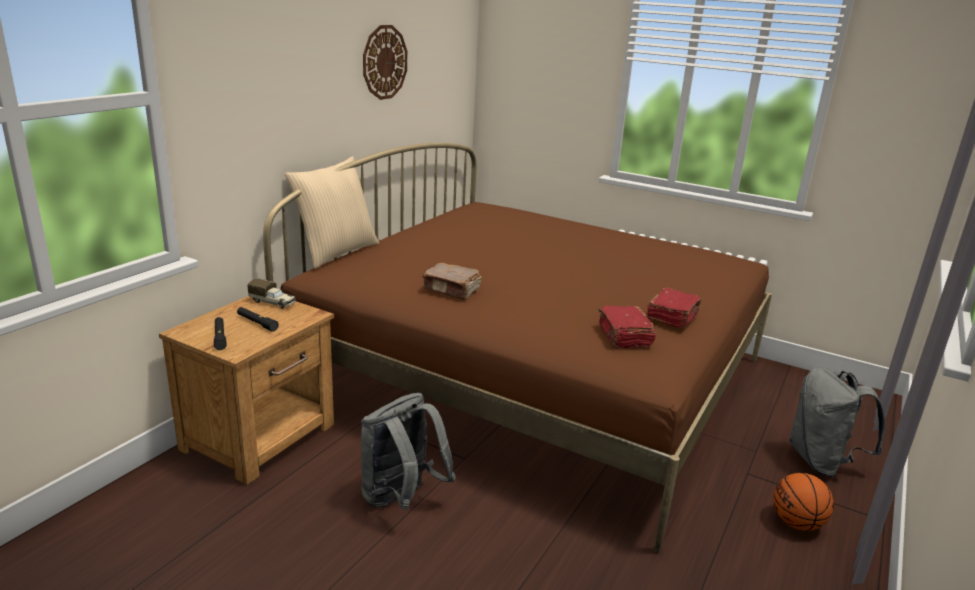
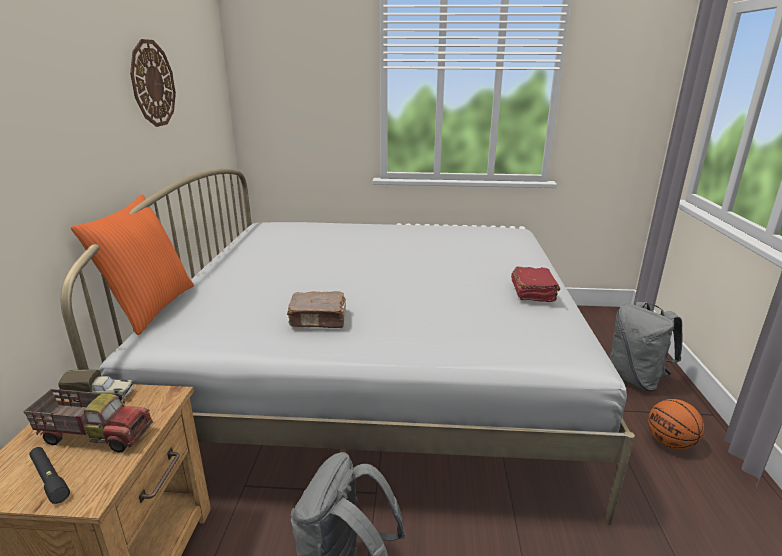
camera: 25 degrees left, 0 degrees up
black flashlight [237,307,279,332] -> toy truck [23,389,153,453]
brown bed [263,143,772,553] -> white bed [61,168,635,525]
beige pillow [285,156,379,269] -> orange pillow [71,194,194,335]
red book [598,306,656,348] -> none

